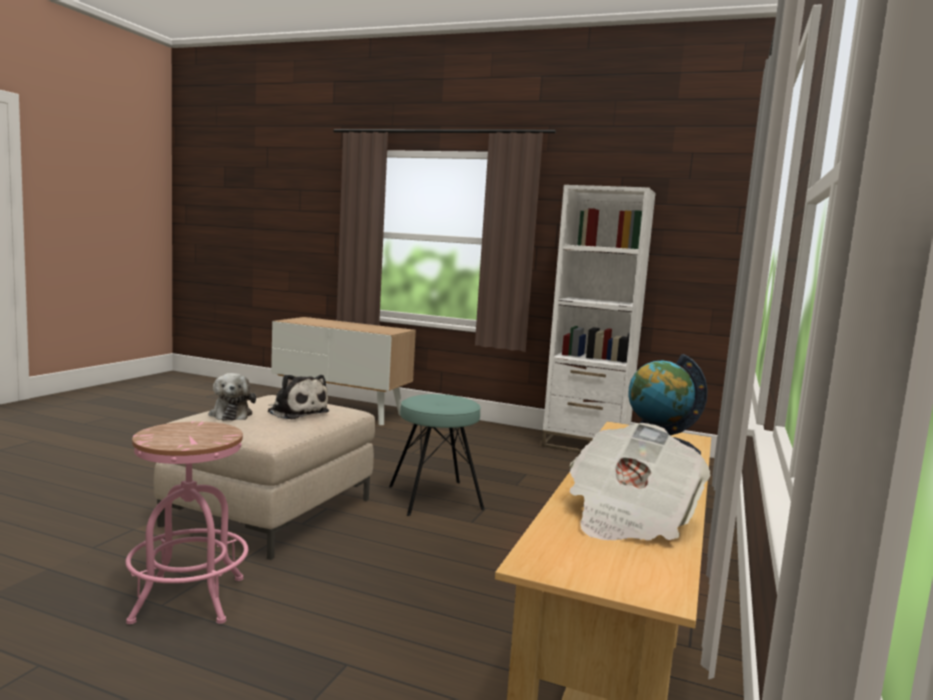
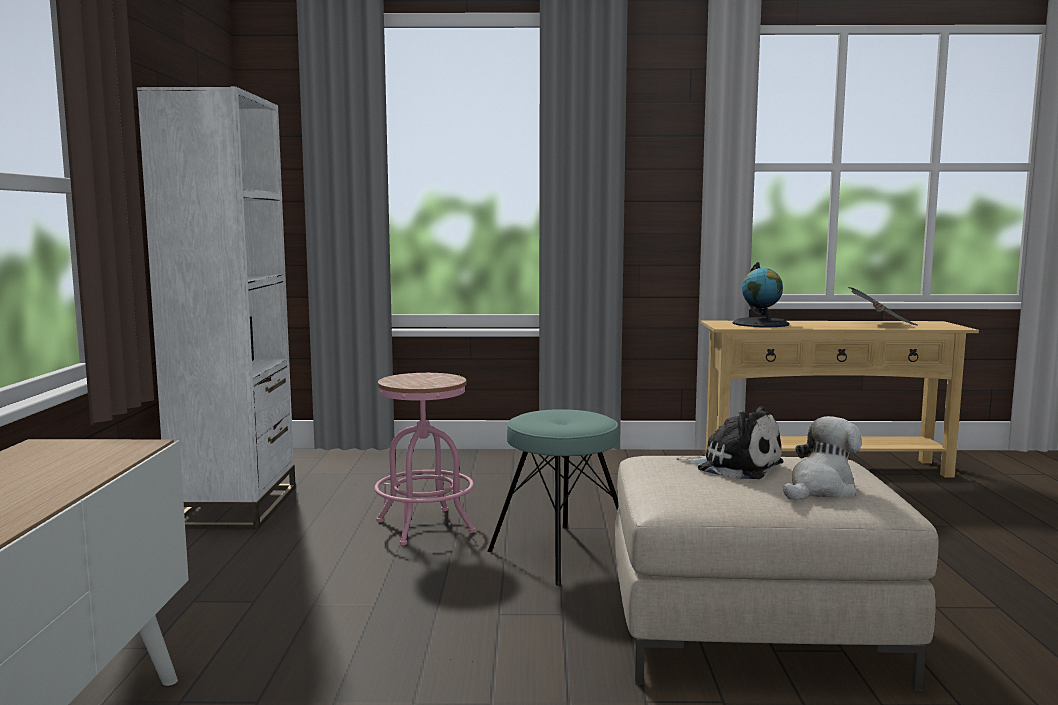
camera: 110 degrees left, 0 degrees up
pink stool [125,422,248,624] -> pink stool moved to [374,373,476,546]
plush toy [268,374,329,419] -> plush toy turned 105 degrees clockwise [677,406,784,479]

